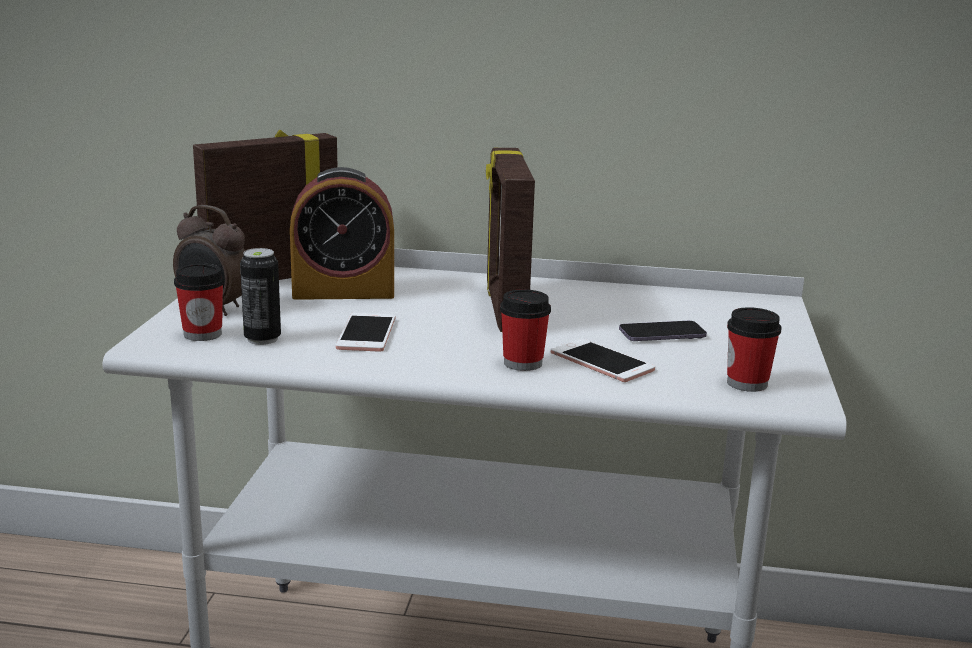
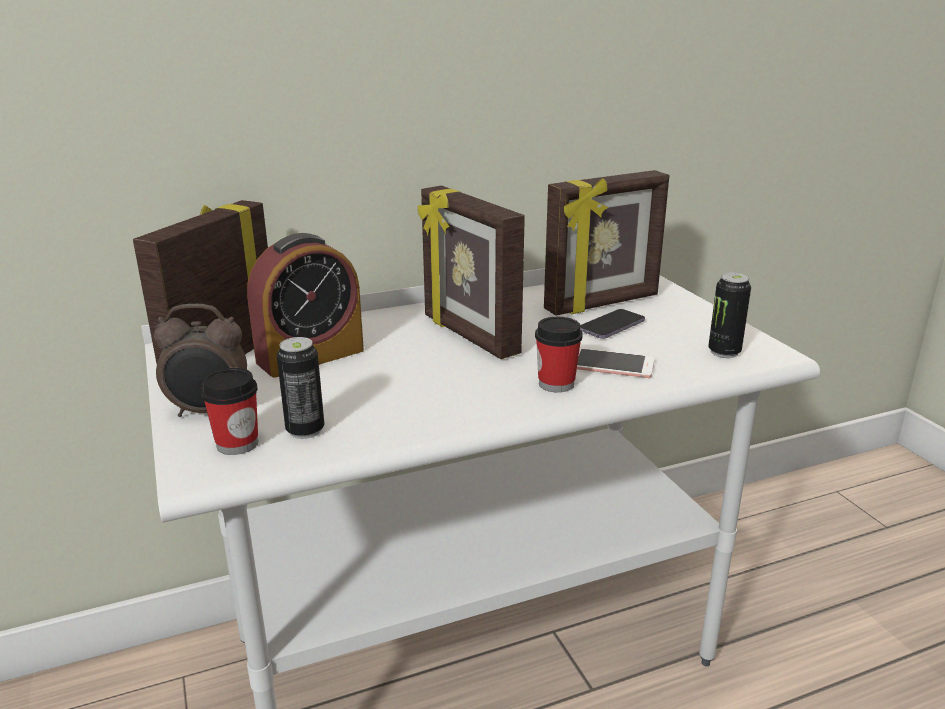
camera: 30 degrees left, 5 degrees up
phone [336,313,396,352] -> none
cup [727,307,781,392] -> can [708,273,751,358]
none -> picture frame [544,170,669,316]

